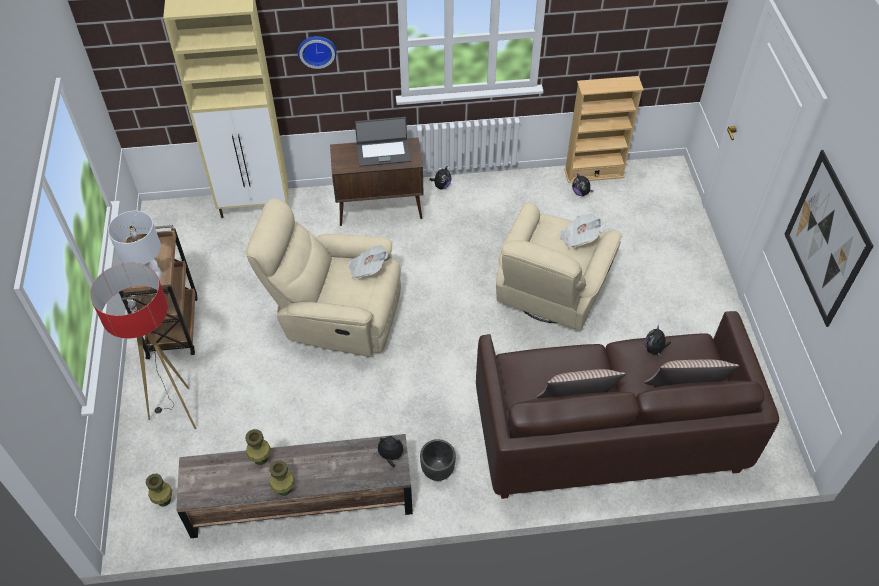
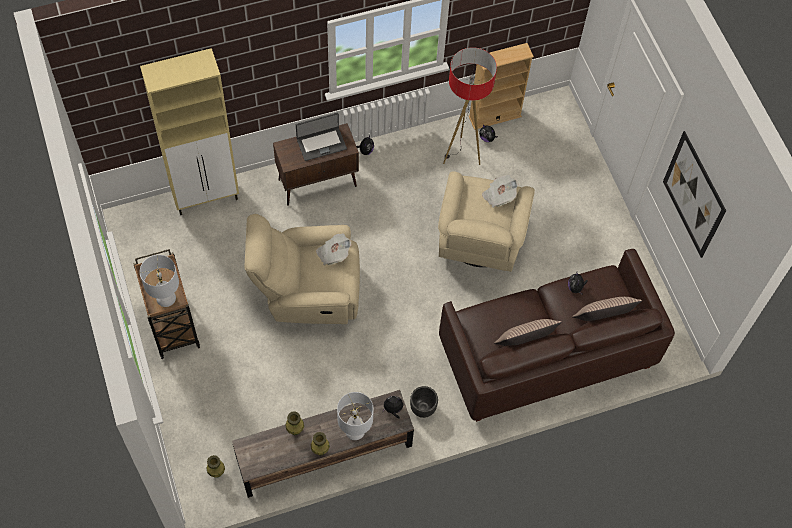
camera: 15 degrees left, 10 degrees up
floor lamp [90,263,196,429] -> floor lamp moved to [443,47,497,165]
wall clock [298,36,337,69] -> none
none -> white table lamp [337,392,373,440]

